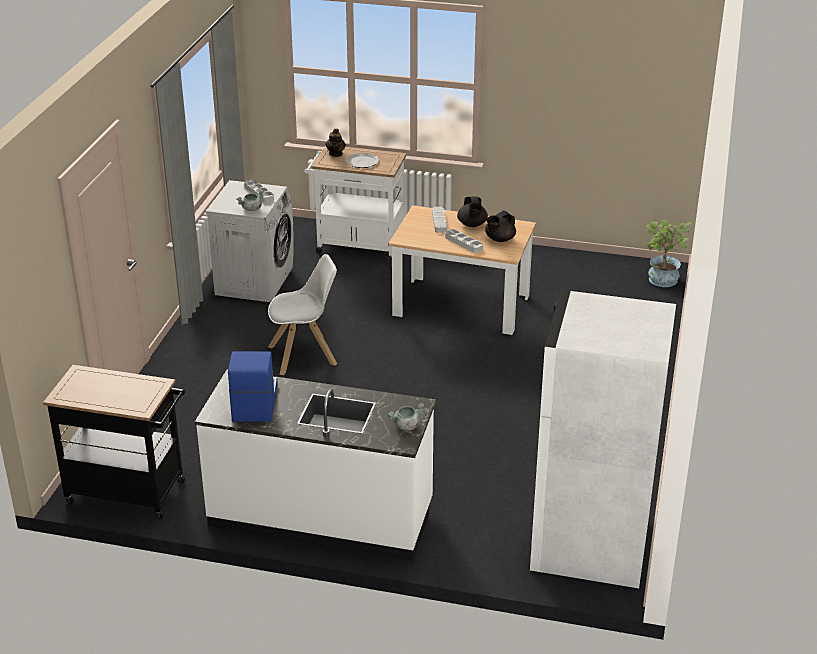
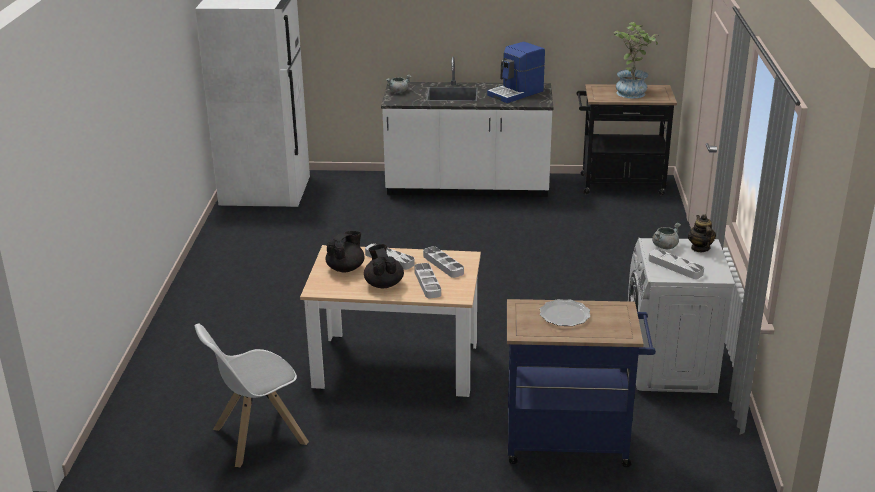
camera: 170 degrees right, 5 degrees down
coffee machine [228,351,278,422] -> coffee machine turned 60 degrees clockwise [487,42,545,103]
chair [268,254,337,375] -> chair moved to [195,323,309,467]
white cart [304,145,407,262] -> blue cart [507,299,656,467]
teapot [325,129,346,157] -> teapot moved to [688,214,716,252]
potted plant [646,220,692,287] -> potted plant moved to [614,22,658,98]
none -> grey tray [423,246,464,278]

